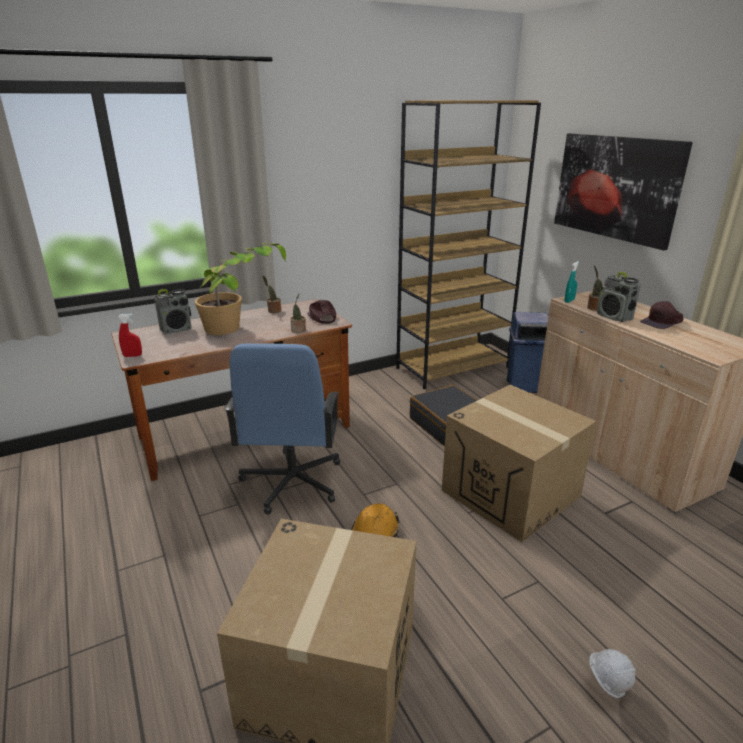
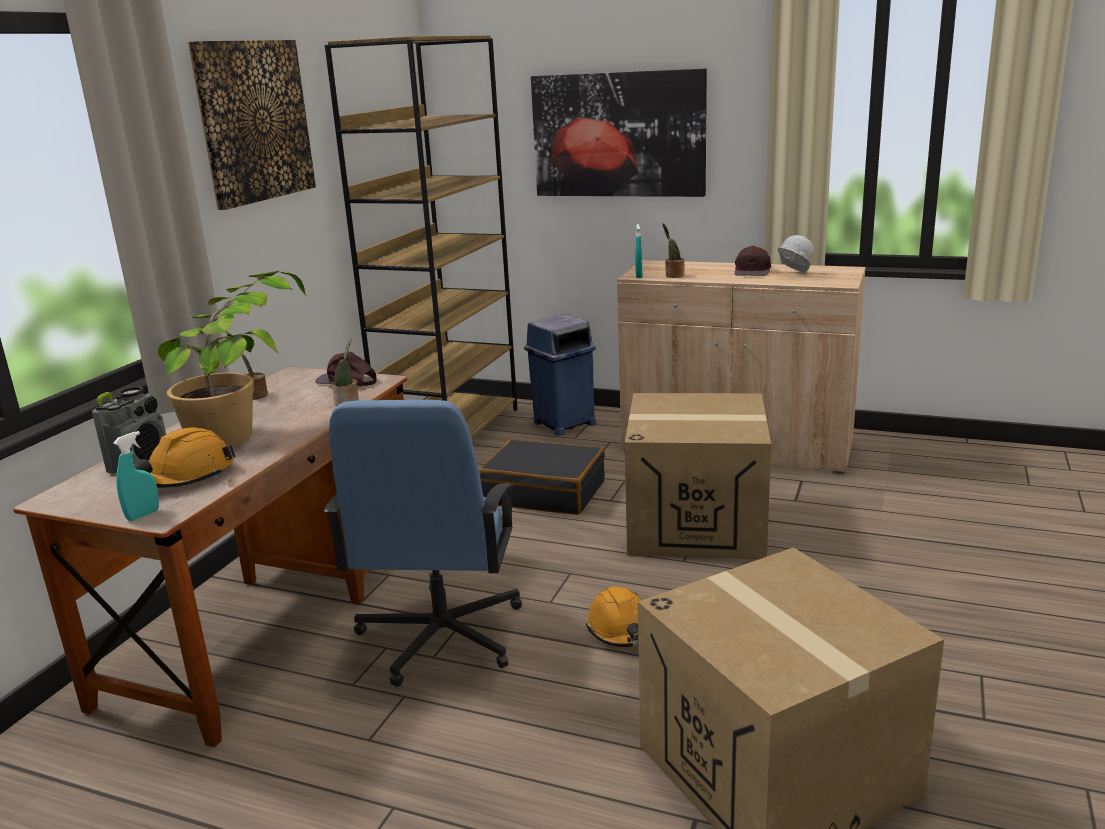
camera: 40 degrees left, 5 degrees down
red spray bottle [118,314,142,357] -> turquoise spray bottle [113,431,159,521]
blue office chair [224,343,340,515] -> blue office chair turned 45 degrees clockwise [324,400,522,687]
white hard hat [589,649,636,698] -> white hard hat moved to [778,235,814,273]
radio [597,272,641,322] -> none
none -> orange hard hat [135,427,236,488]
none -> picture [188,40,316,210]

